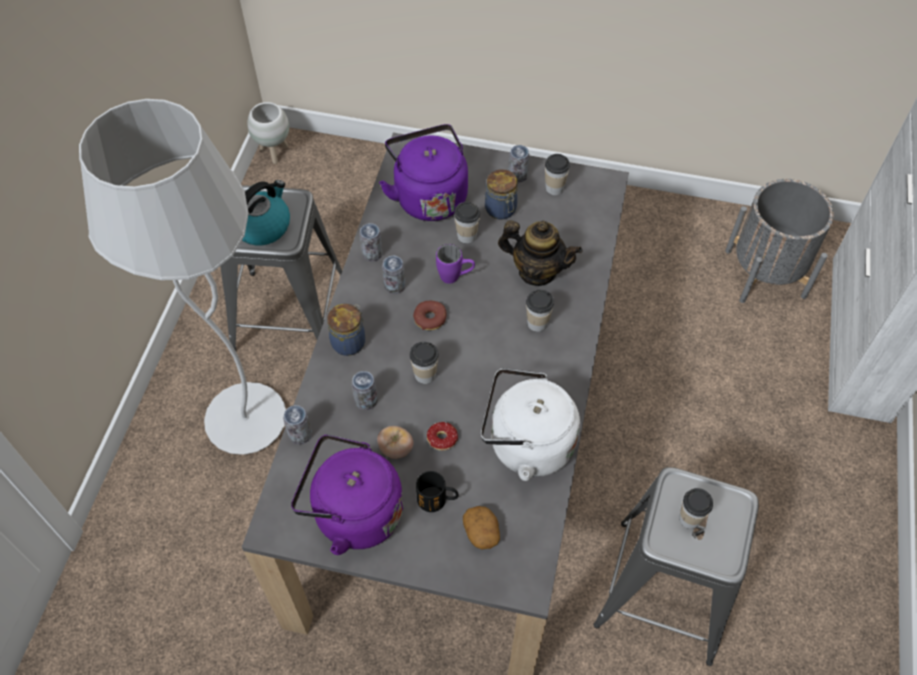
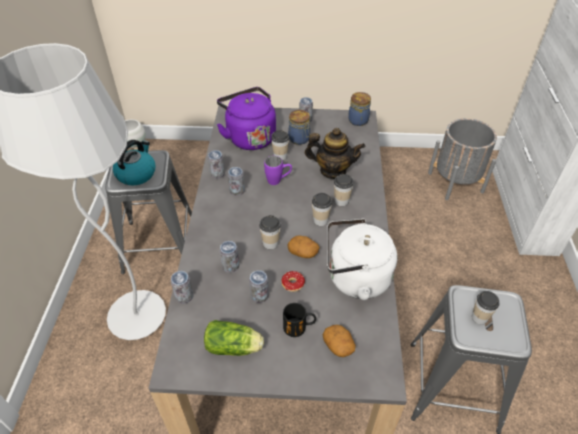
camera: 10 degrees left, 10 degrees down
purple kettle [291,434,403,555] -> lettuce [204,320,264,356]
jar [327,304,365,356] -> jar moved to [348,92,371,126]
tomato [377,426,414,459] -> can [249,270,269,303]
donut [413,301,447,330] -> none
cup [545,154,570,195] -> cup moved to [312,193,332,226]
none -> potato [288,235,320,258]

